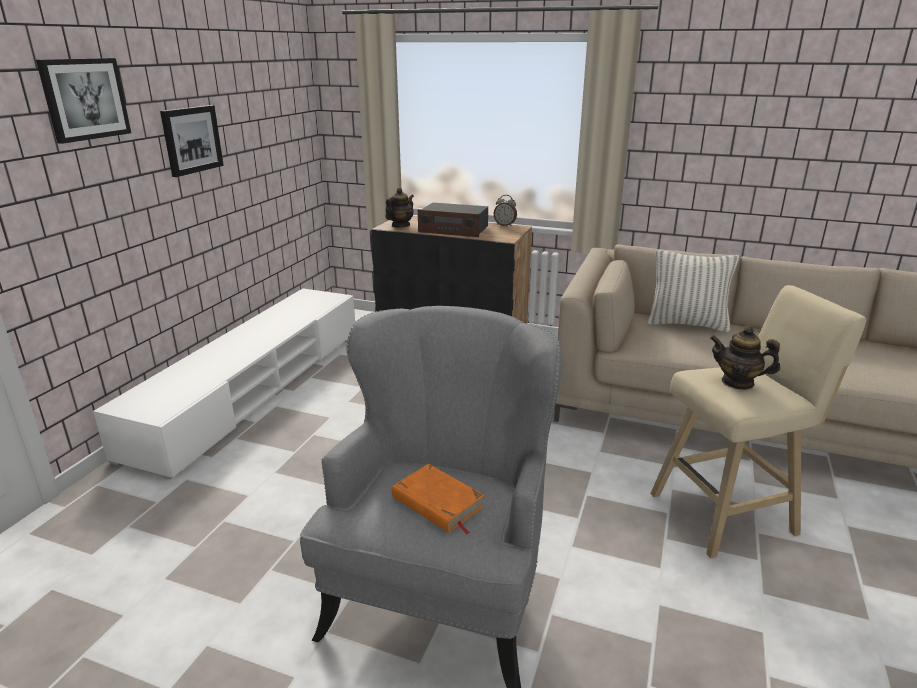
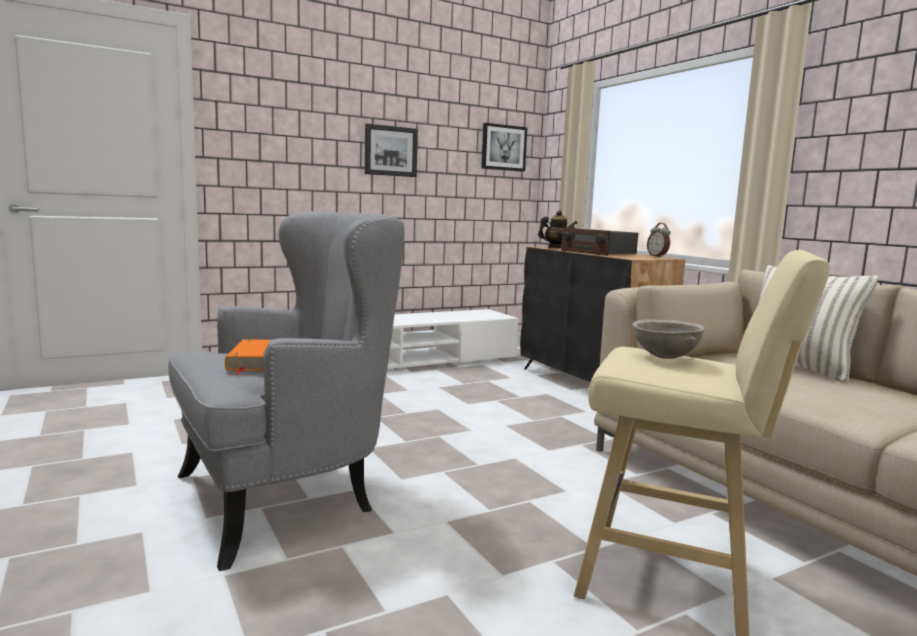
camera: 40 degrees right, 15 degrees down
picture [36,58,131,144] -> picture moved to [481,123,527,172]
teapot [710,326,780,390] -> grey bowl [633,319,705,359]

